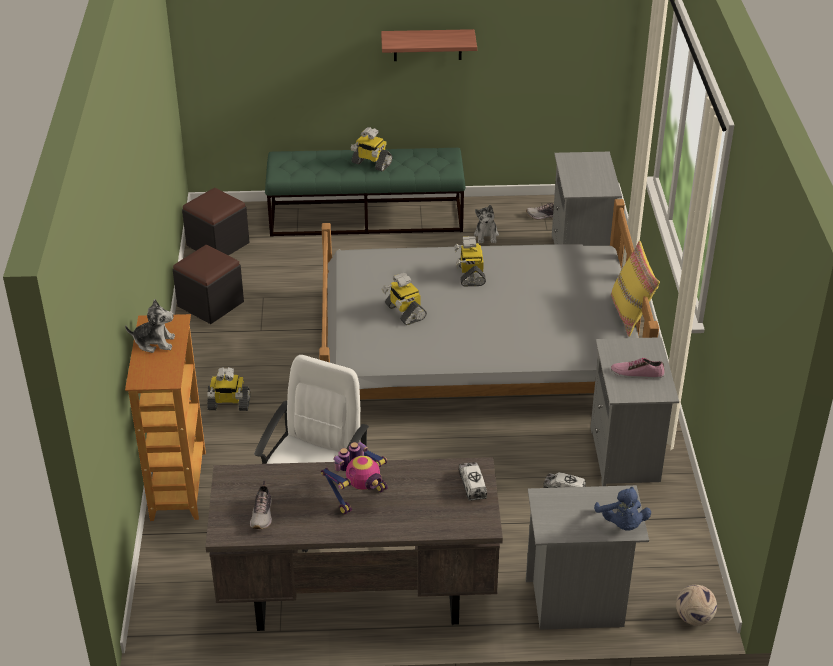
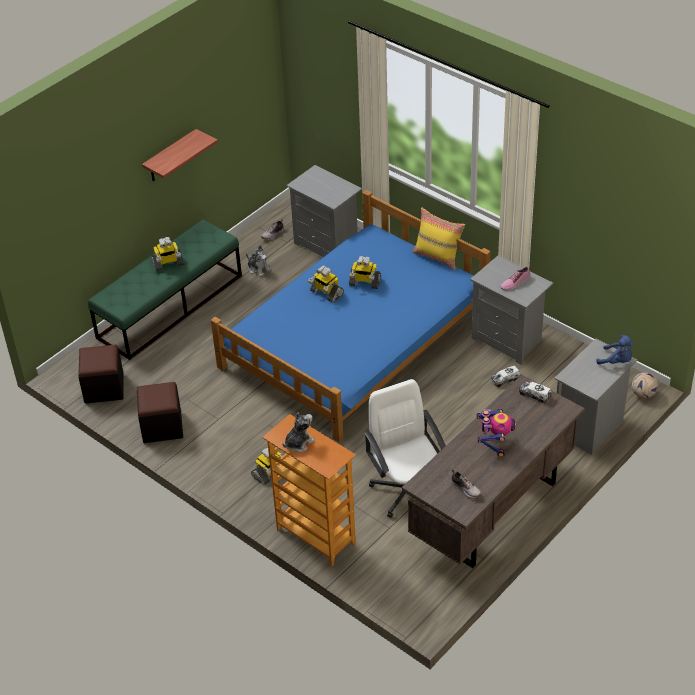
camera: 45 degrees left, 5 degrees up
grey bed [319,199,659,400] -> blue bed [211,190,491,442]
toy robot [382,272,427,325] -> toy robot moved to [349,256,381,289]

